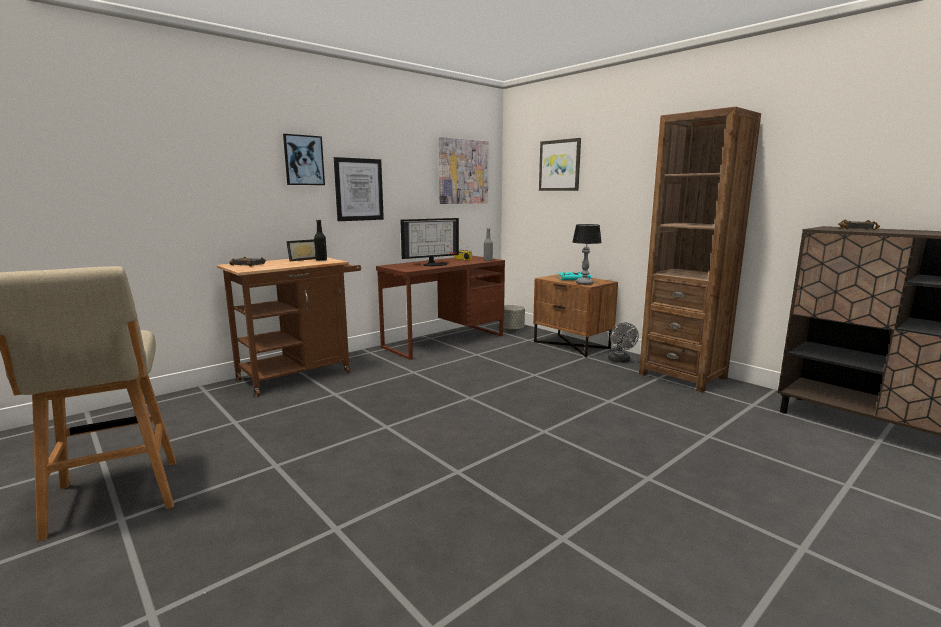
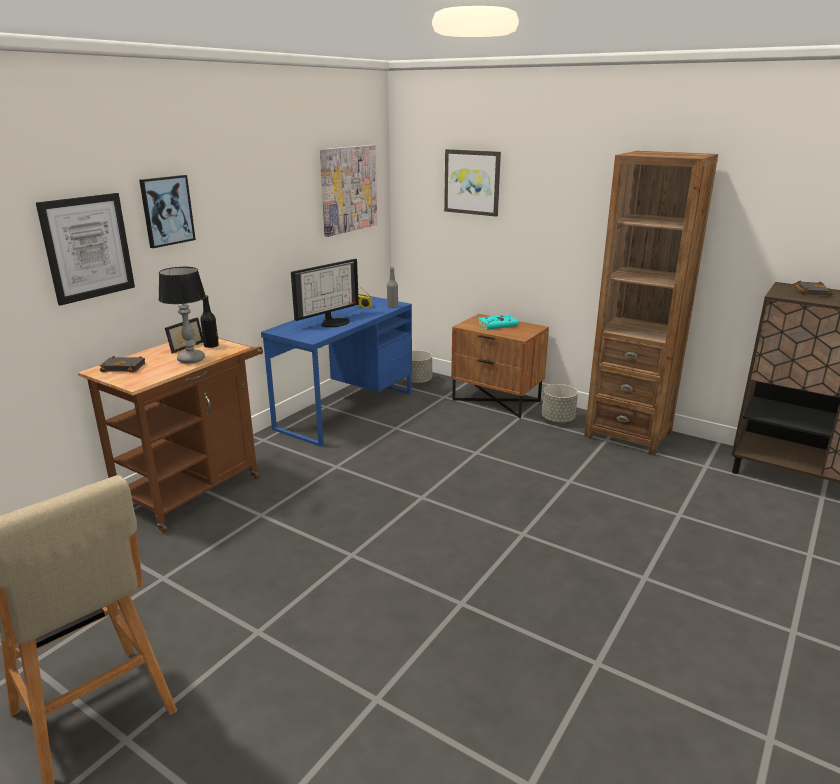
camera: 15 degrees left, 10 degrees up
picture [334,157,384,221] -> picture moved to [36,193,135,306]
brown desk [376,256,505,360] -> blue desk [261,295,412,447]
table lamp [573,224,602,285] -> table lamp moved to [158,267,206,364]
grey fan [608,322,639,363] -> grey planter [542,384,578,423]

